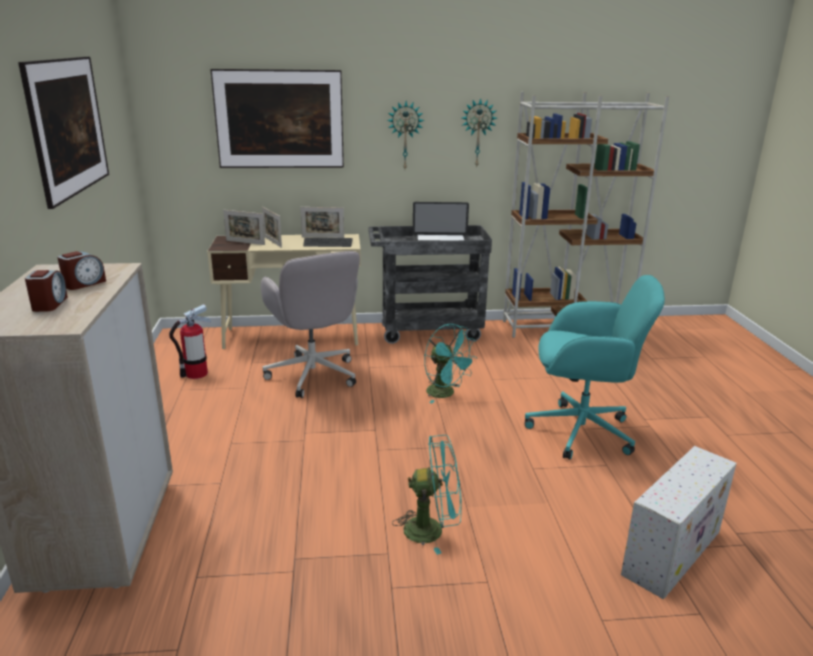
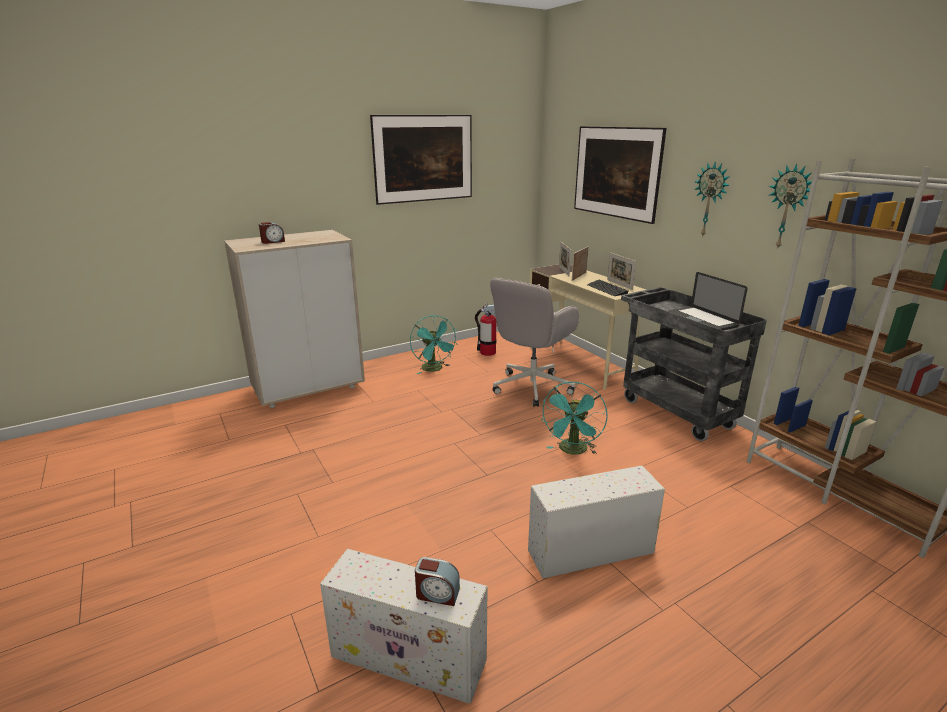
camera: 65 degrees right, 0 degrees up
alarm clock [57,251,106,290] -> alarm clock moved to [415,557,460,606]
turquoise fan [392,435,462,555] -> turquoise fan moved to [410,315,457,374]
turquoise office chair [525,275,665,460] -> white storage box [528,466,665,579]

